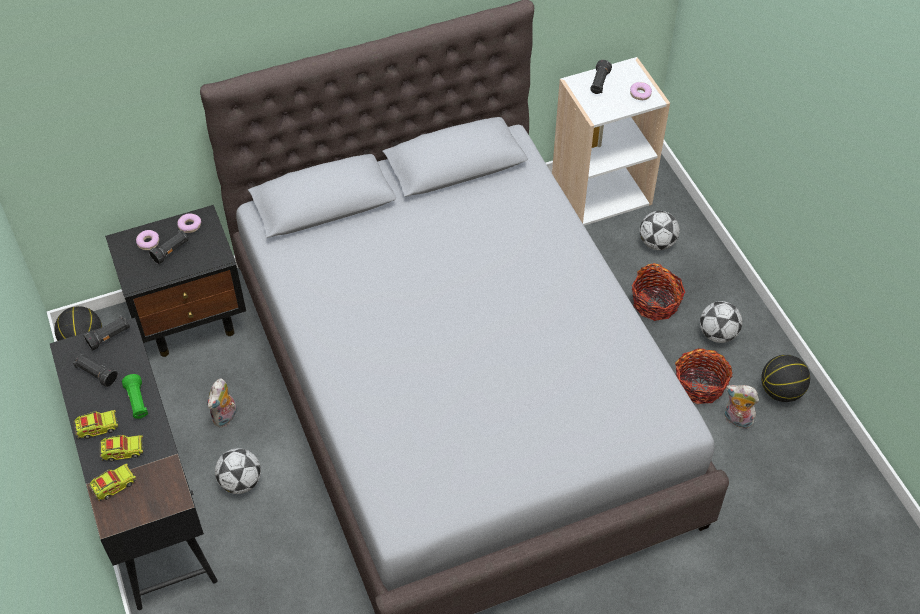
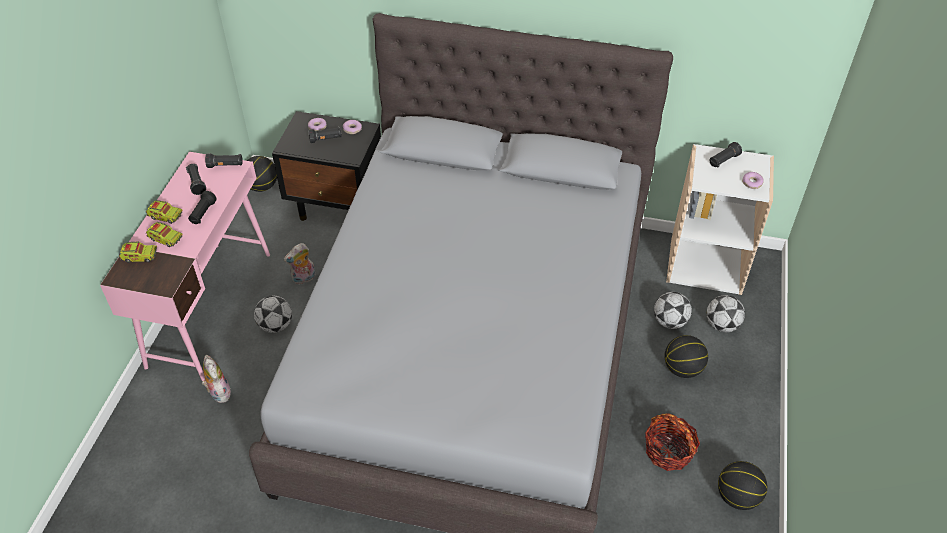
camera: 35 degrees right, 5 degrees down
black desk [50,318,217,610] -> pink desk [100,152,270,381]
green flashlight [122,374,148,419] -> black flashlight [188,191,217,224]
basket [632,263,685,321] -> basketball [664,335,708,378]
football [700,301,742,343] -> football moved to [654,292,692,329]
plush toy [725,385,759,429] -> plush toy moved to [202,355,231,403]

